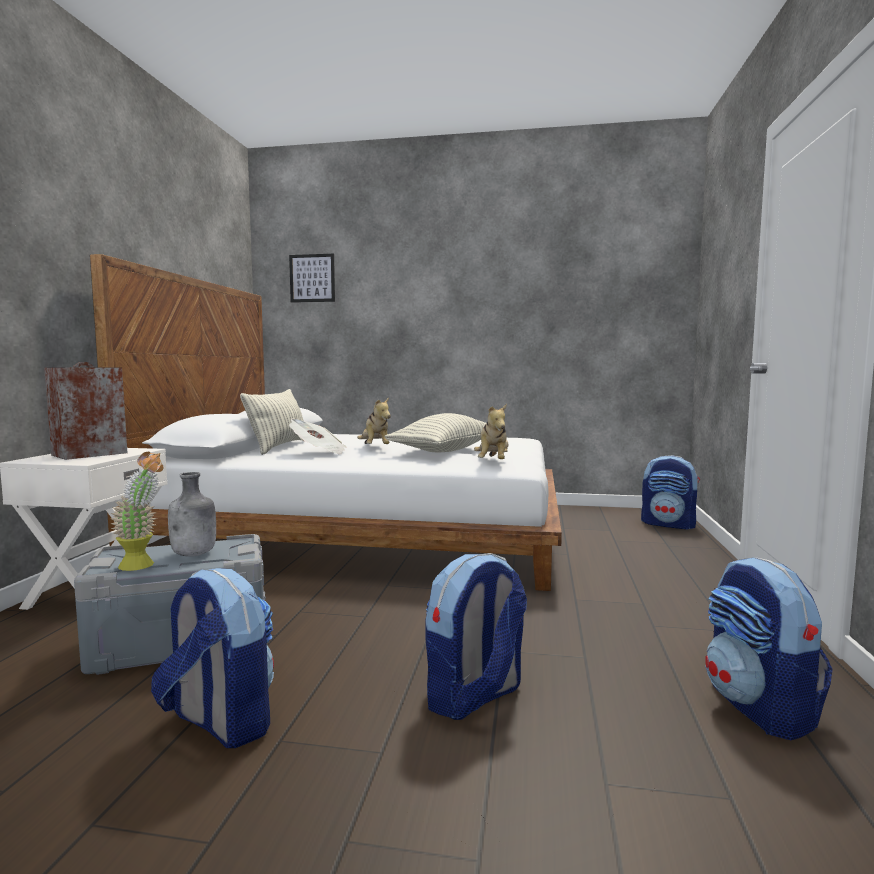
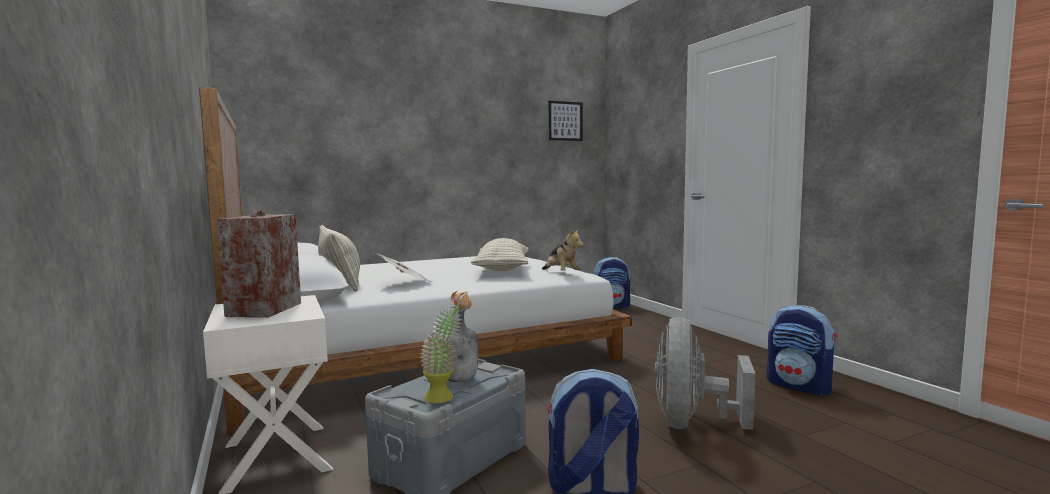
camera: 35 degrees left, 0 degrees up
picture [289,254,335,303] -> picture moved to [548,101,583,141]
plush toy [357,398,391,444] -> none
backpack [426,553,527,720] -> grey fan [655,317,755,430]

